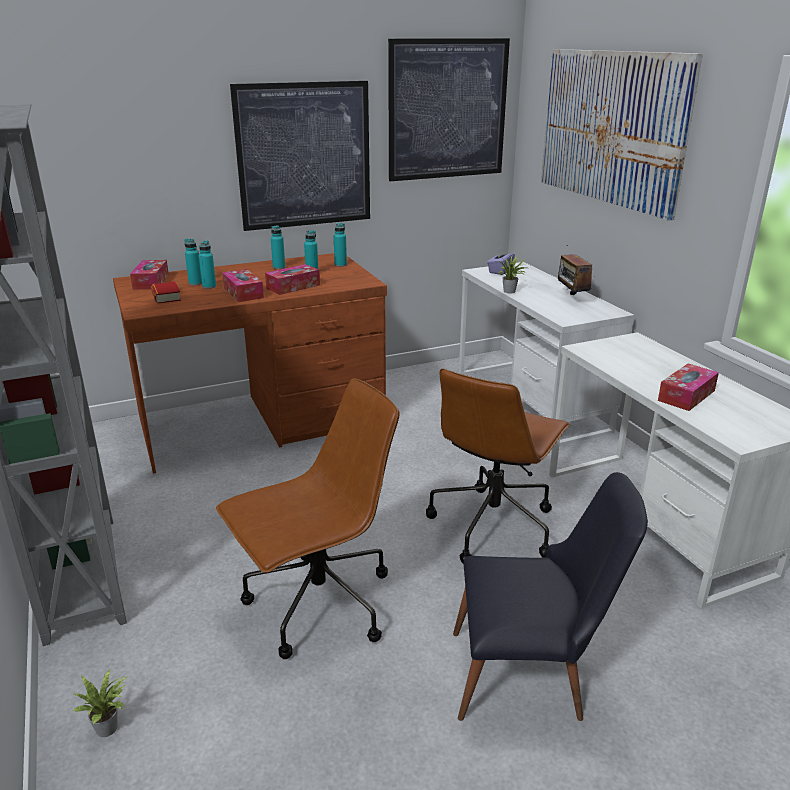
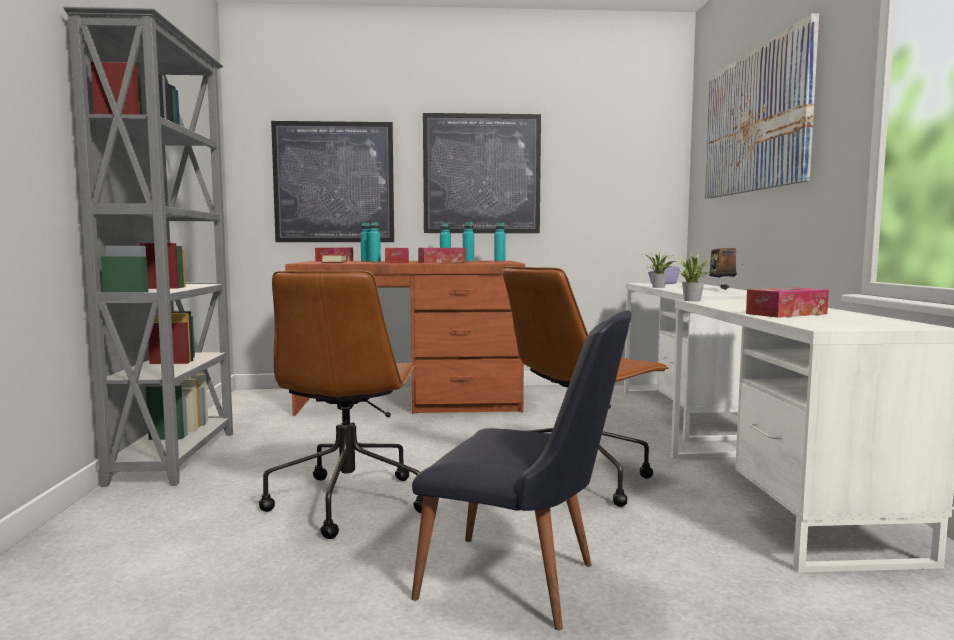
camera: 20 degrees right, 20 degrees down
potted plant [73,670,128,737] -> potted plant moved to [675,253,715,301]
brown office chair [216,379,400,659] -> brown office chair turned 105 degrees clockwise [259,270,423,539]
picture [388,38,510,181] -> picture moved to [271,121,394,242]

